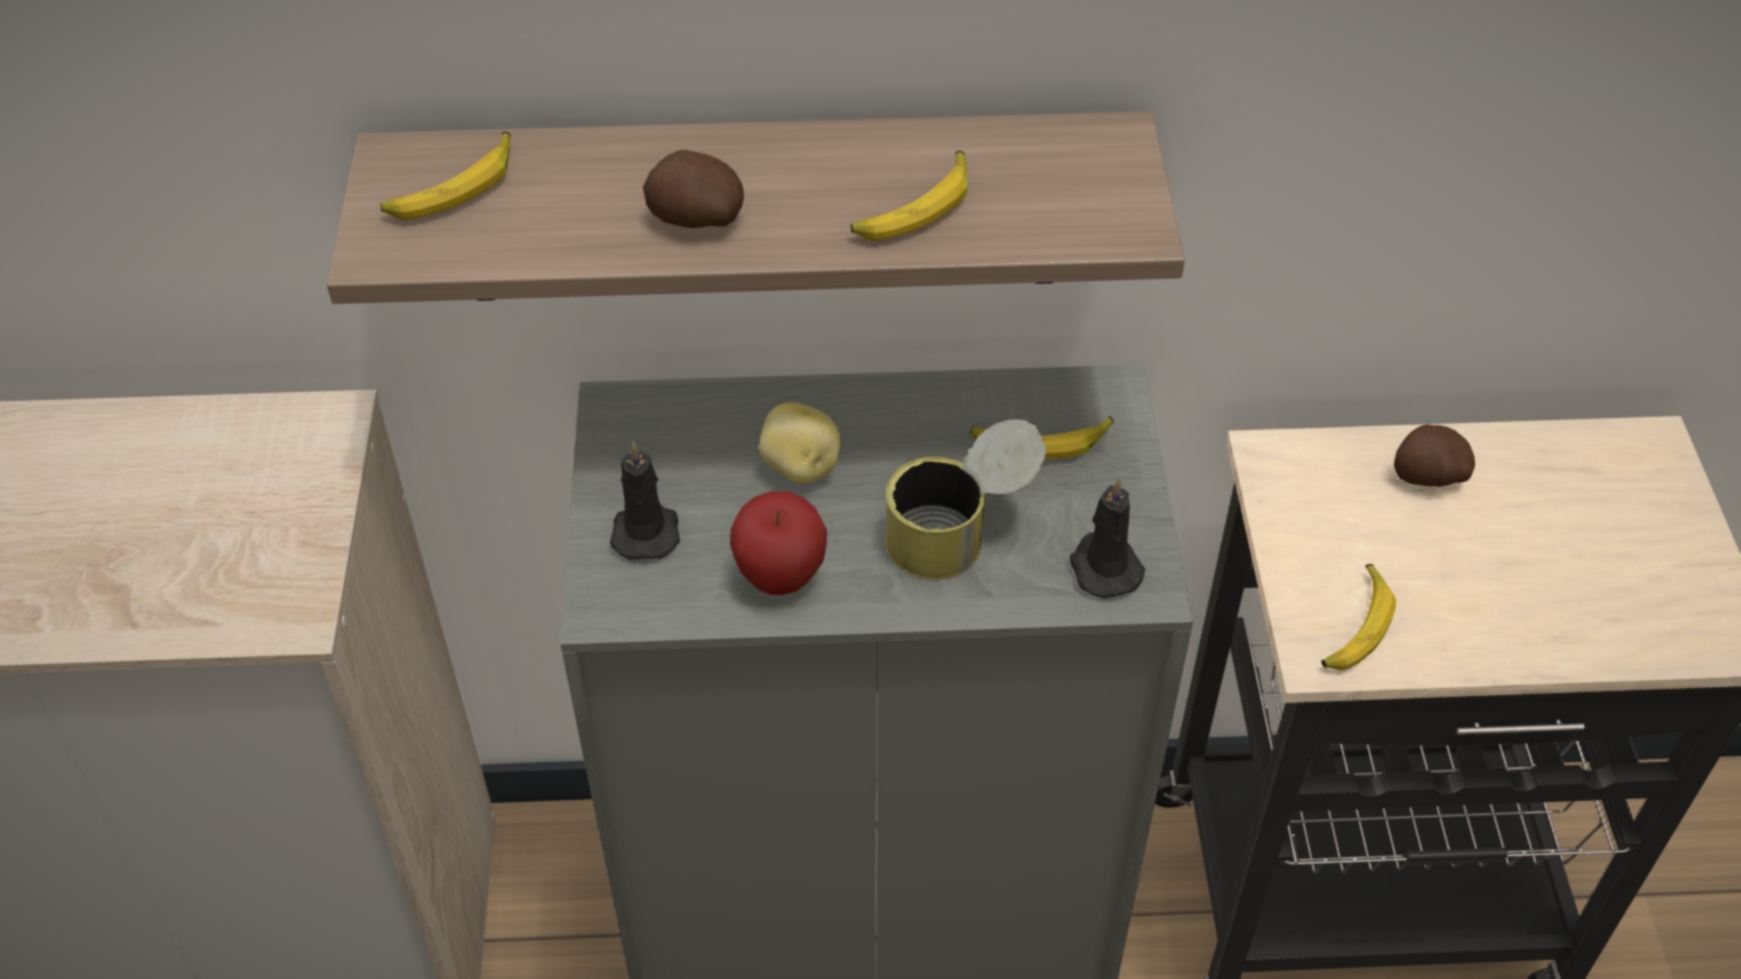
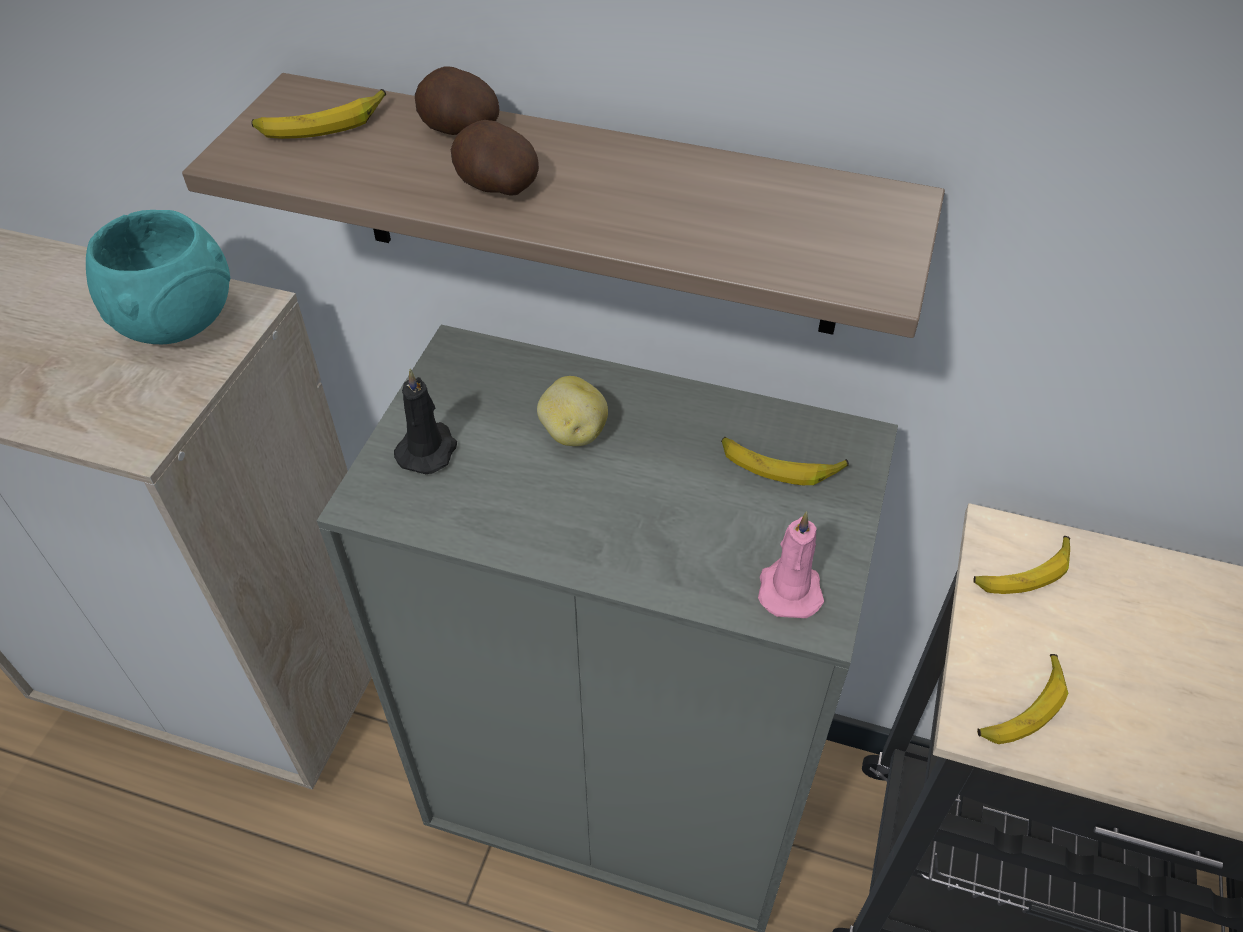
camera: 20 degrees right, 0 degrees up
apple [730,491,827,595] -> none
banana [851,150,968,241] -> banana moved to [973,536,1070,594]
can [885,419,1046,580] -> none
black candle [1070,478,1145,598] -> pink candle [758,511,824,618]
potato [1394,424,1475,487] -> potato moved to [415,66,499,135]
none -> turquoise bowl [86,210,230,344]

